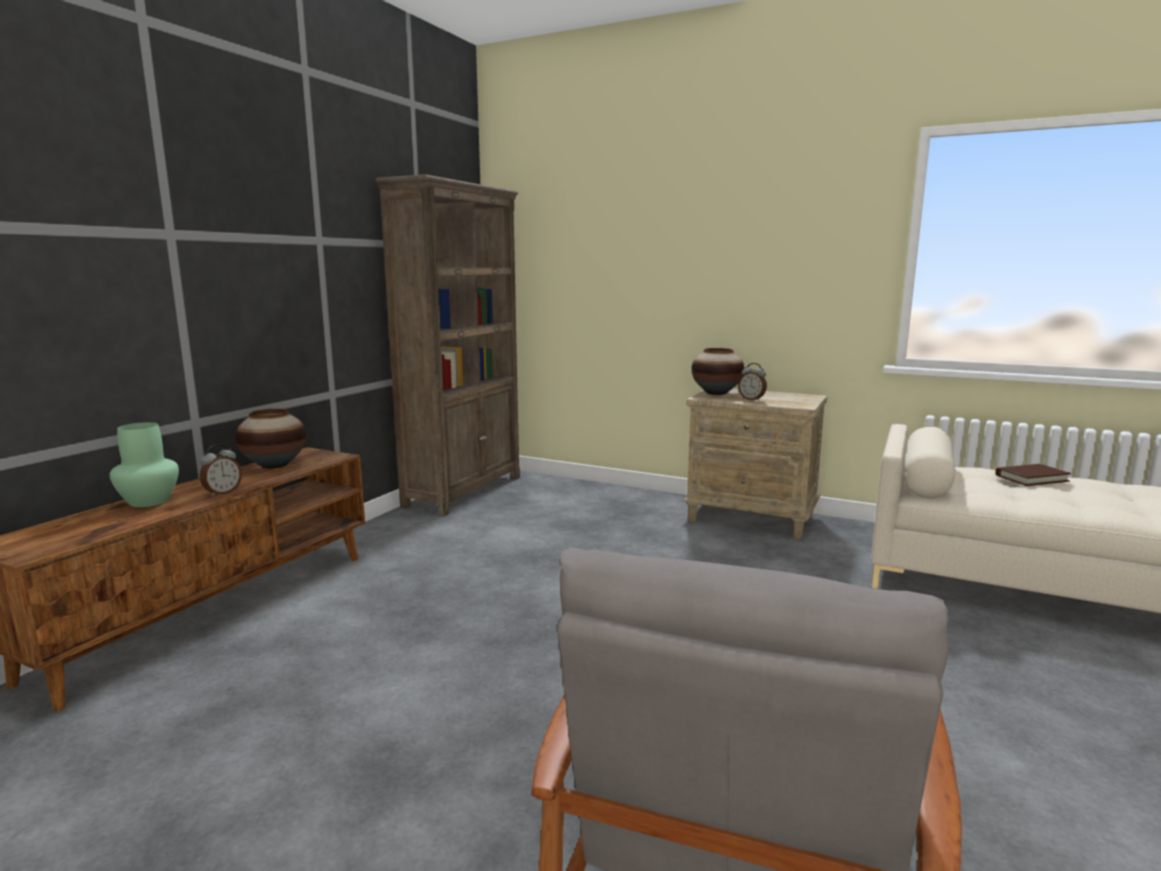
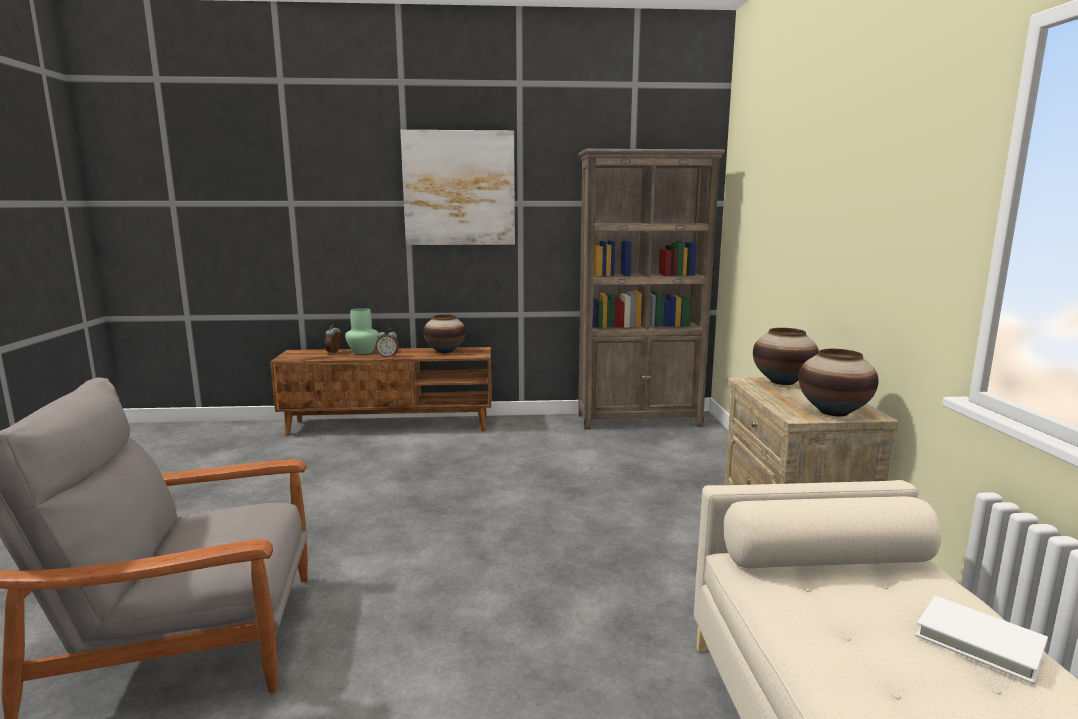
camera: 60 degrees right, 0 degrees up
alarm clock [738,363,767,401] -> alarm clock moved to [325,324,341,354]
brown book [995,464,1071,486] -> white book [915,596,1048,684]
none -> picture [400,130,515,245]
none -> vase [799,349,879,416]

